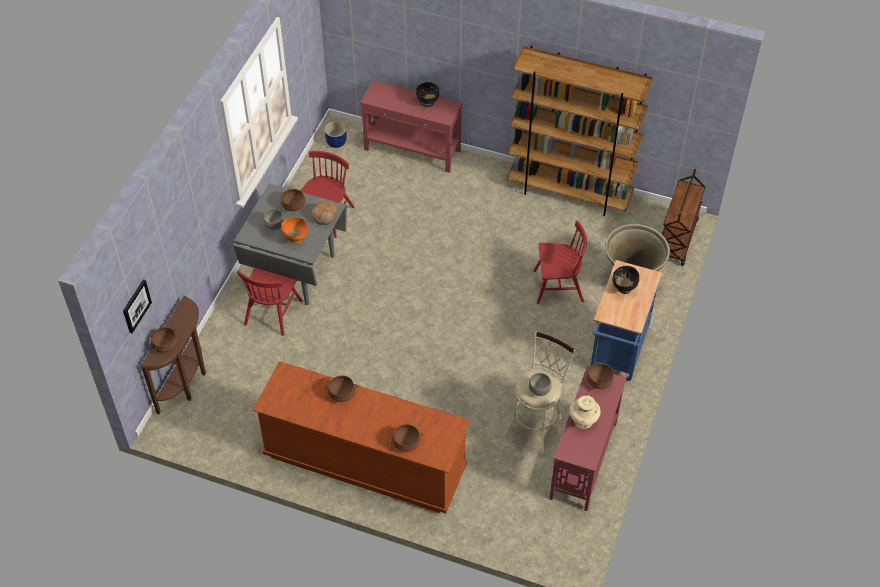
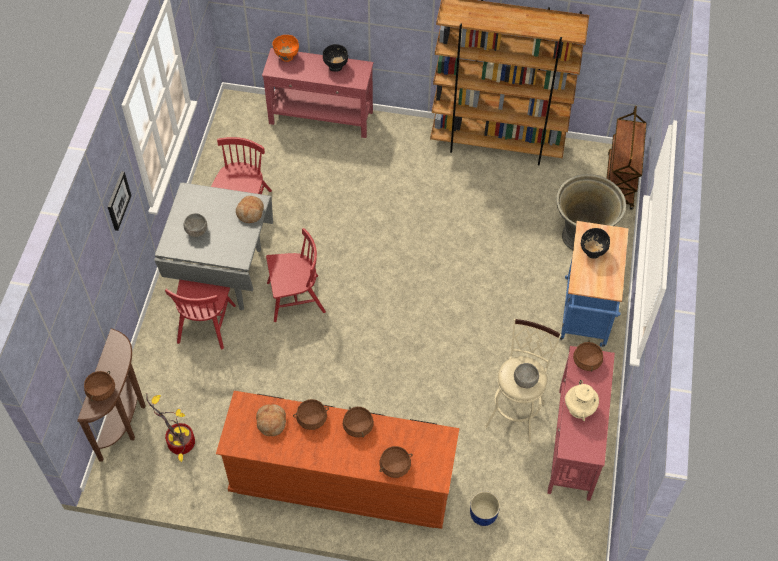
camera: 10 degrees left, 5 degrees up
picture [123,279,152,333] -> picture moved to [107,171,132,231]
brown cooking pot [281,189,305,211] -> brown cooking pot moved to [343,406,374,438]
orange bowl [281,217,308,244] -> orange bowl moved to [272,35,299,62]
blue planter [324,121,346,148] -> blue planter moved to [470,491,500,526]
red chair [534,221,587,304] -> red chair moved to [266,228,326,322]
none -> potted plant [147,395,195,463]
none -> bread [256,404,286,436]

